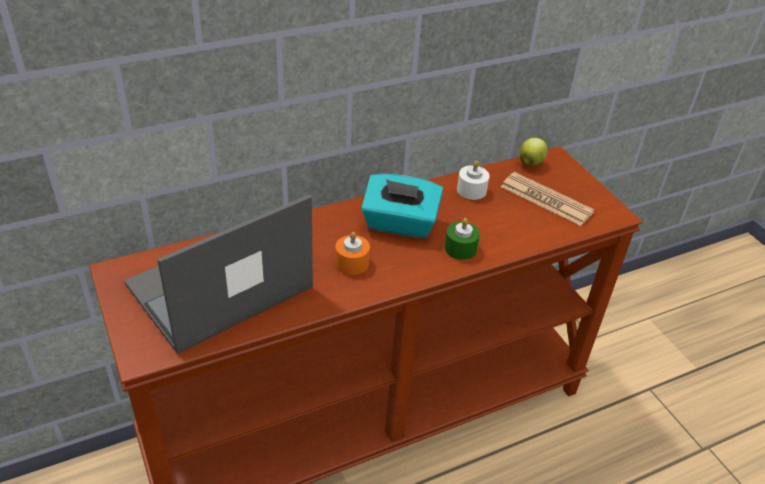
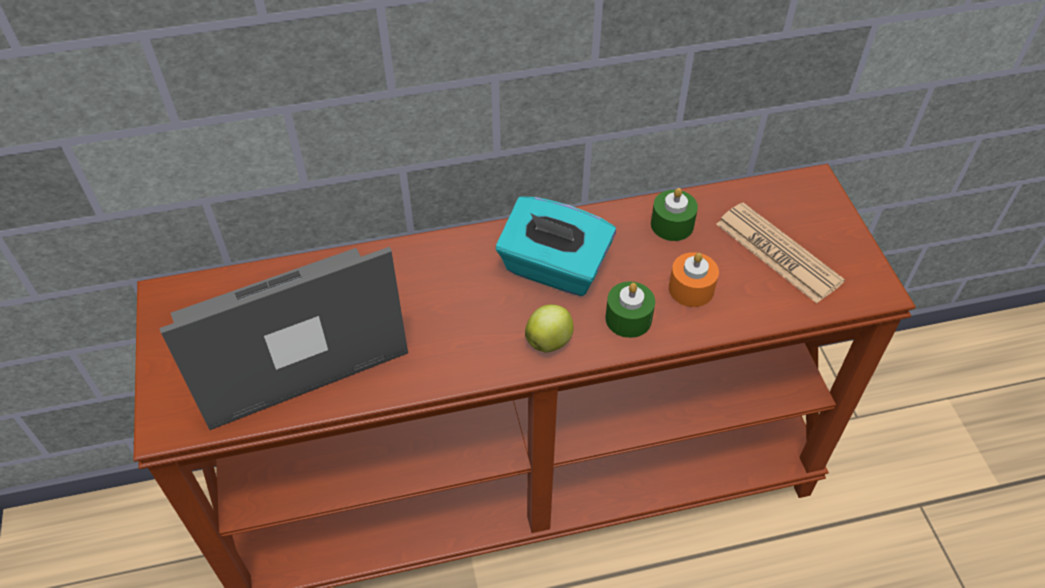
camera: 15 degrees right, 10 degrees up
orange candle [335,232,370,275] -> orange candle moved to [669,252,719,307]
white candle [457,161,490,200] -> green candle [651,188,698,241]
apple [519,138,548,166] -> apple moved to [525,304,574,353]

